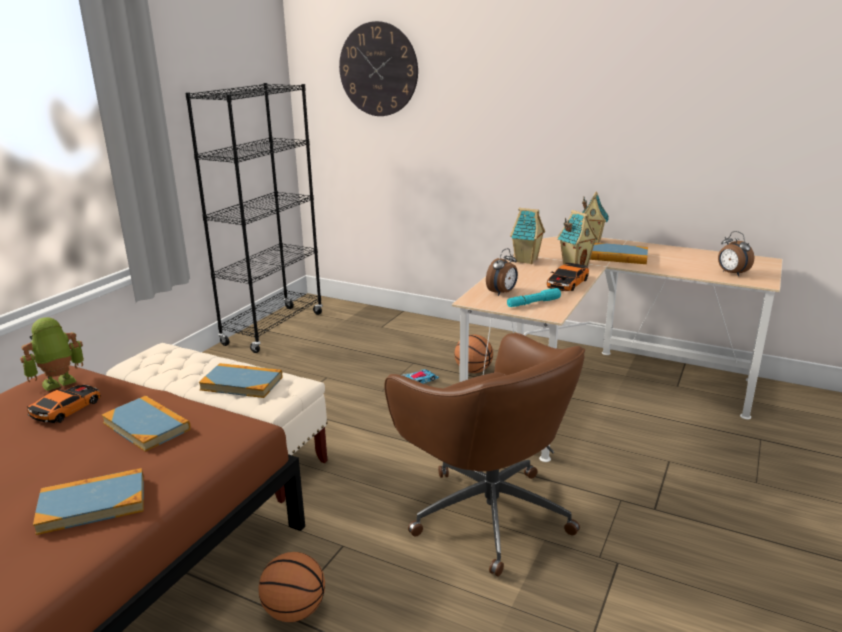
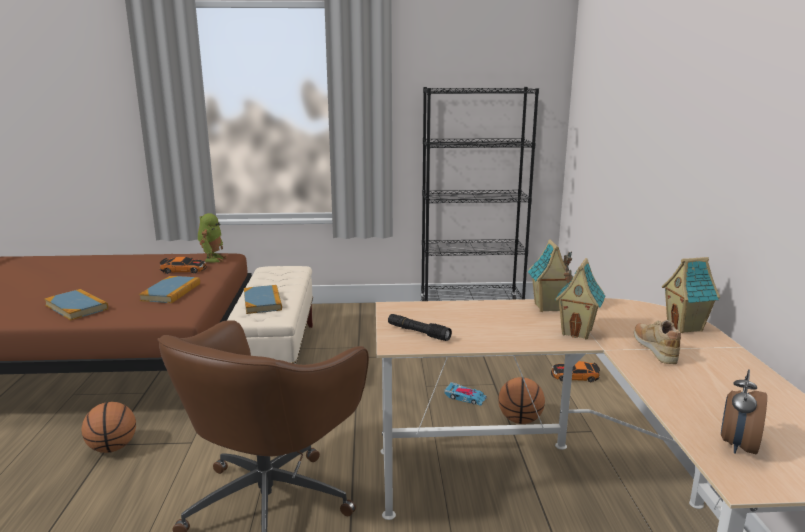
camera: 60 degrees right, 5 degrees down
toy robot [20,317,84,391] -> toy robot turned 75 degrees clockwise [198,213,227,262]
wall clock [339,21,418,116] -> none
alarm clock [486,248,518,296] -> none
turquoise flashlight [507,288,561,307] -> black flashlight [388,314,452,341]
toy car [547,263,589,291] -> toy car moved to [551,361,600,382]
book [590,243,648,264] -> beige shoe [634,320,681,364]

